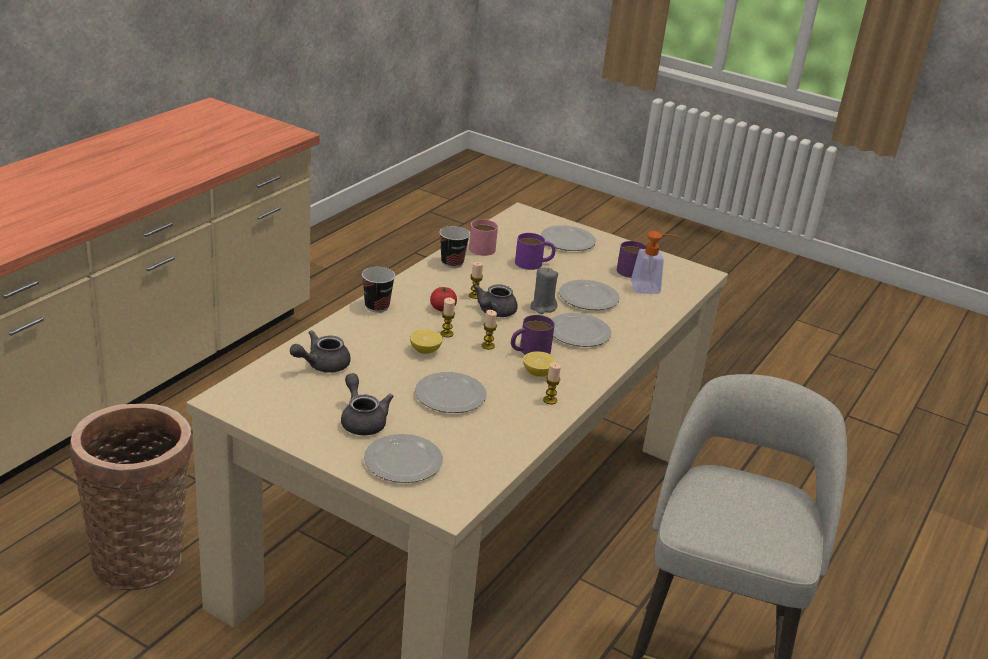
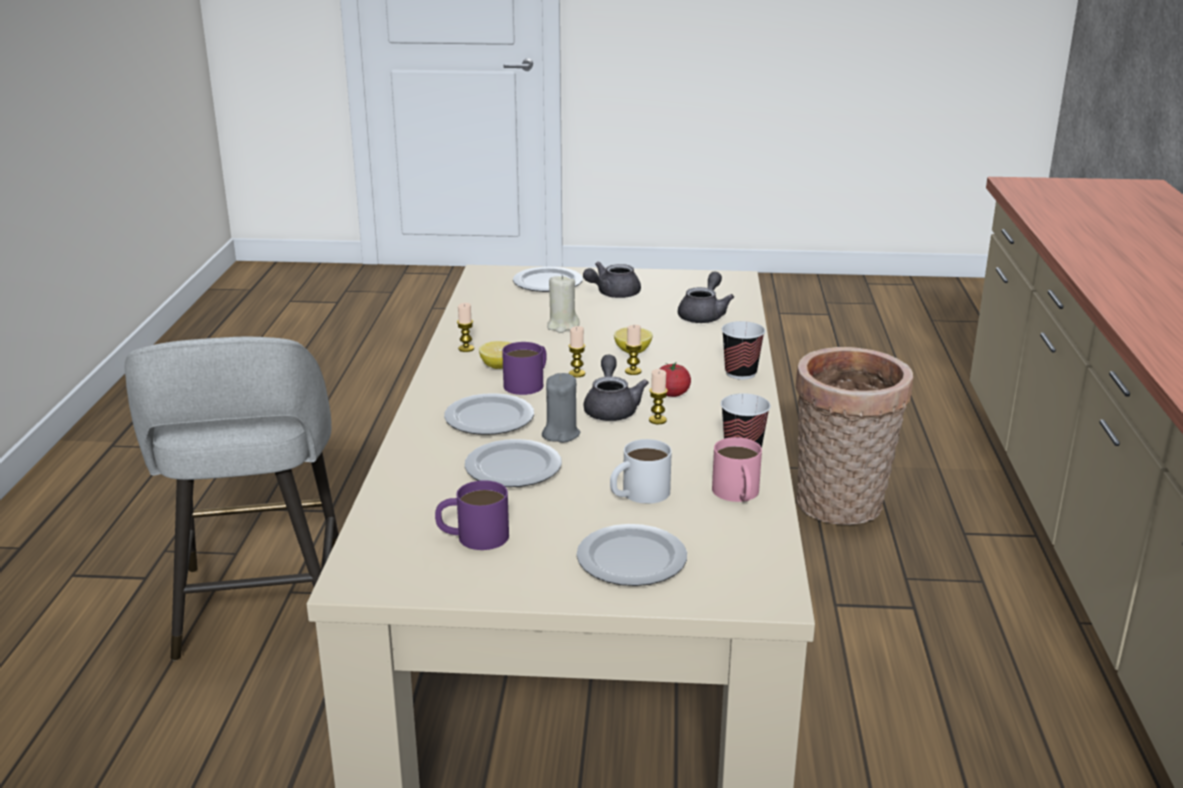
camera: 155 degrees right, 5 degrees down
grey teapot [341,373,394,435] -> grey teapot turned 105 degrees clockwise [583,262,641,298]
plate [415,372,487,413] -> beige candle [547,275,580,333]
purple mug [515,233,556,270] -> white mug [610,439,672,504]
soap dispenser [631,231,680,294] -> none

